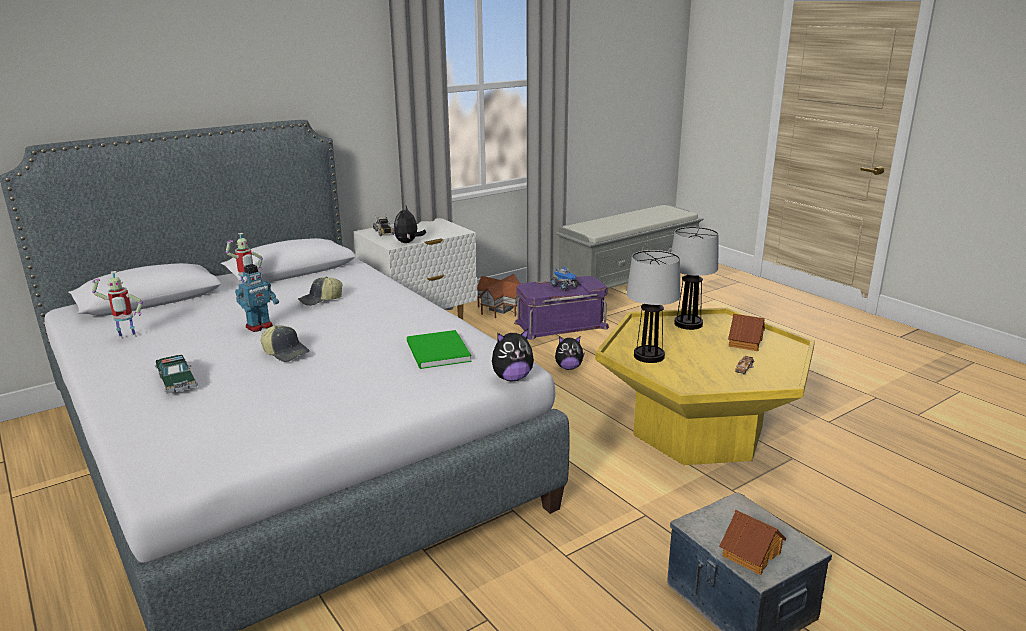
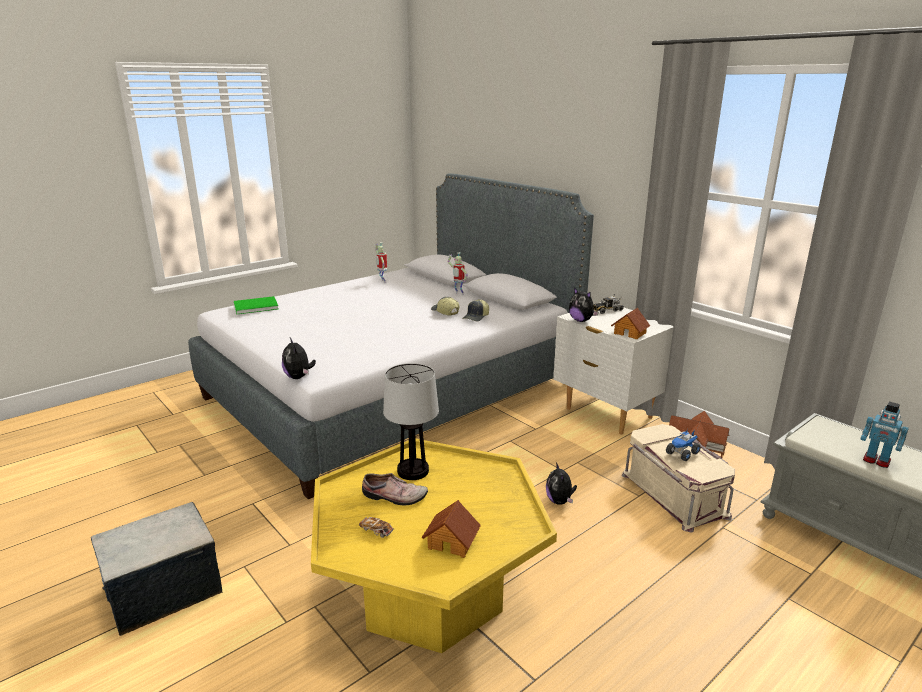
camera: 85 degrees right, 0 degrees up
toy car [155,355,198,394] -> none
toy robot [235,264,279,332] -> toy robot moved to [860,402,909,468]
cap [261,325,310,362] -> cap moved to [462,299,489,321]
plush toy [394,206,426,243] -> plush toy turned 135 degrees counterclockwise [569,288,598,322]
green book [407,330,472,369] -> green book moved to [234,296,279,314]
purple storage box [514,276,609,340] -> beige storage box [622,424,735,532]
table lamp [671,227,719,330] -> none
toy house [719,510,786,575] -> toy house moved to [611,308,650,340]
none -> shoe [362,473,428,505]

